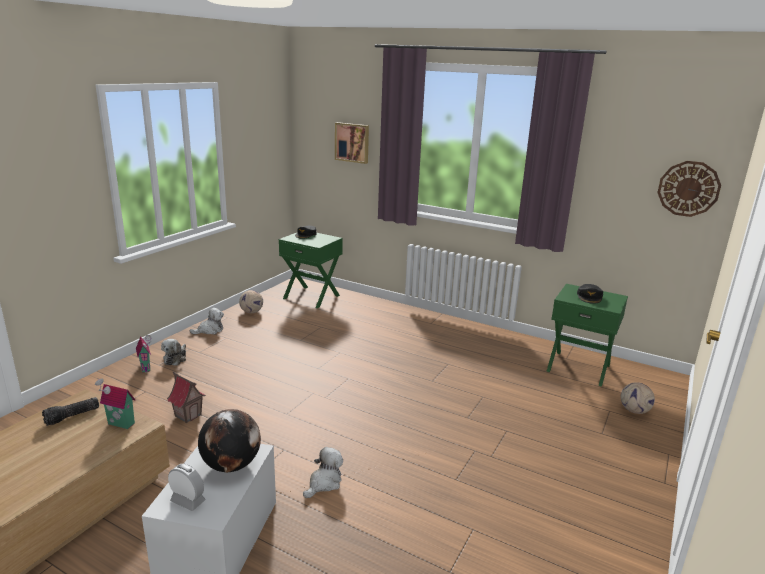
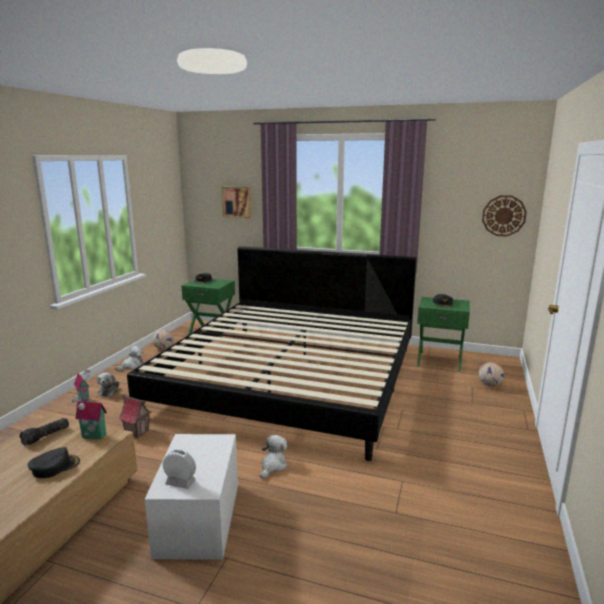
camera: 10 degrees left, 5 degrees down
globe [198,409,261,473] -> none
none -> black cap [28,447,80,478]
none -> bed [127,246,417,461]

